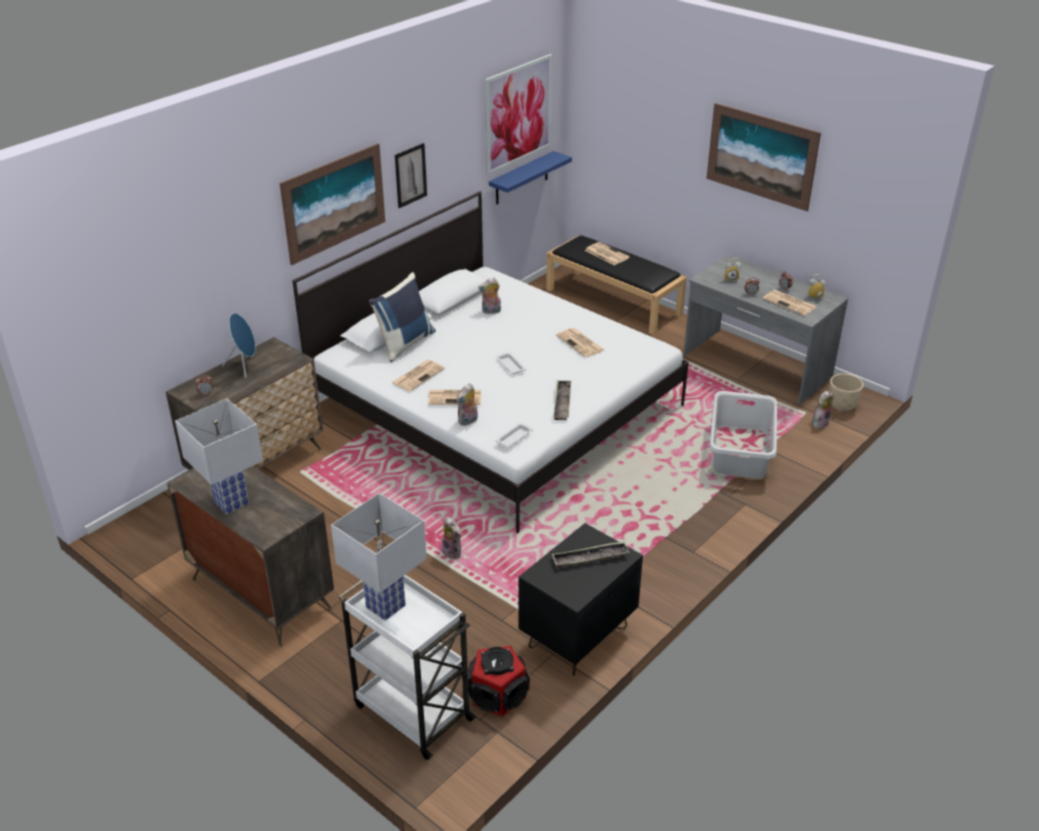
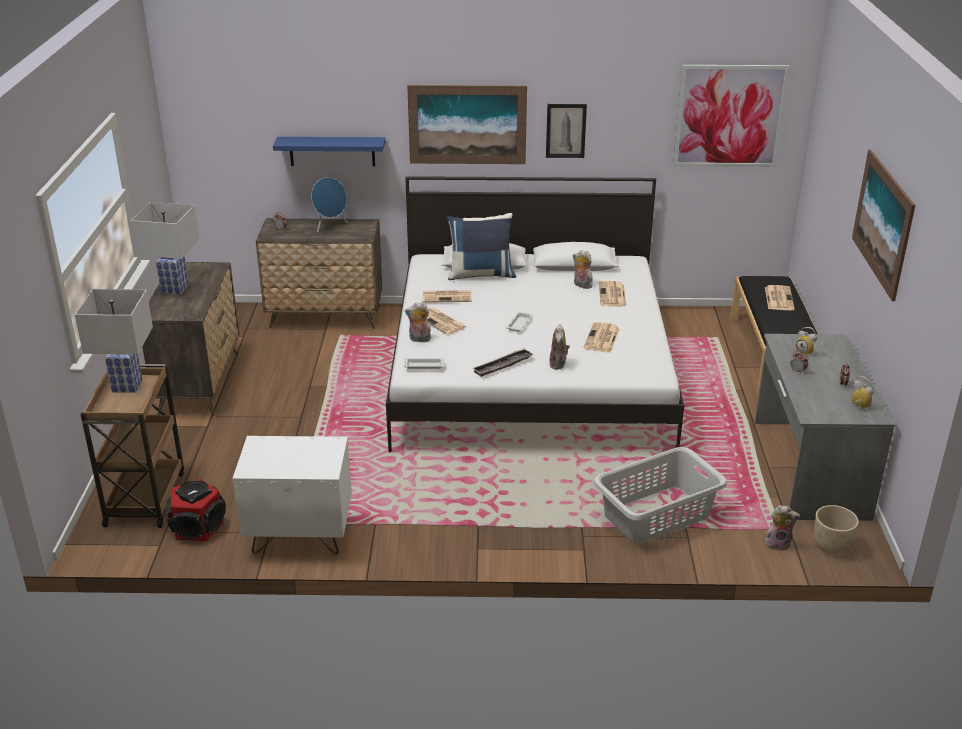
camera: 50 degrees right, 5 degrees down
white cart [338,575,476,760] -> brown cart [80,364,184,528]
plush toy [442,517,462,559] -> plush toy moved to [549,324,570,370]
blue shelf [489,151,572,204] -> blue shelf moved to [273,137,385,166]
black nightstand [519,523,643,676] -> white nightstand [232,436,352,554]
tray [552,542,630,568] -> none
newspaper [763,290,816,316] -> newspaper moved to [599,281,627,307]

